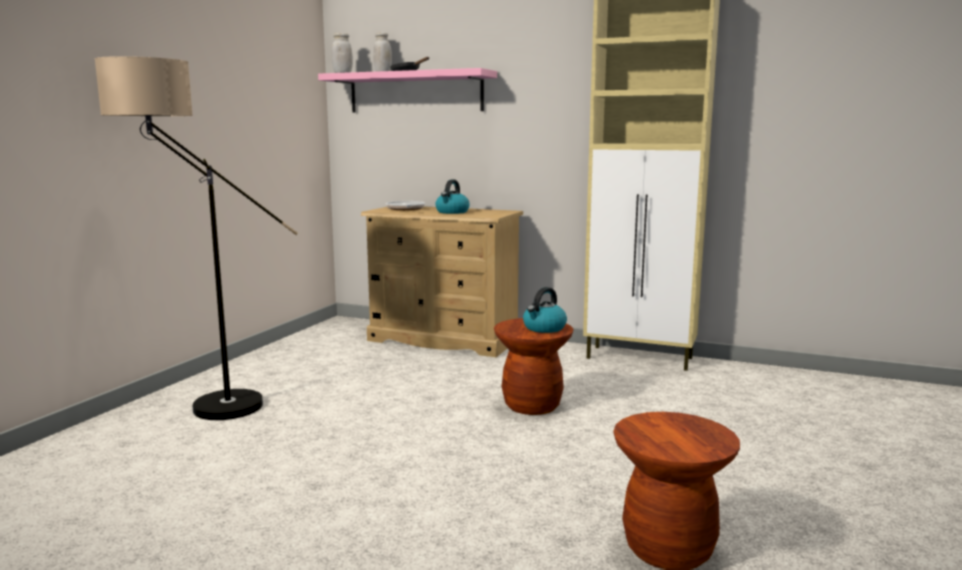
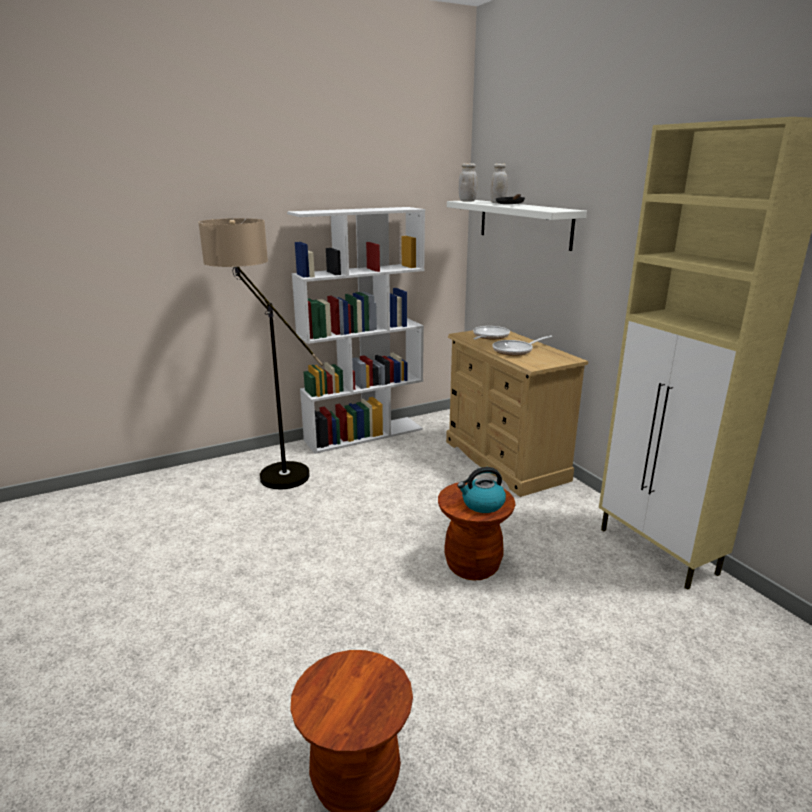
camera: 40 degrees right, 10 degrees up
pink shelf [318,68,497,113] -> white shelf [447,200,587,251]
kettle [435,179,470,214] -> frying pan [492,335,552,356]
none -> white bookcase [287,207,425,454]

